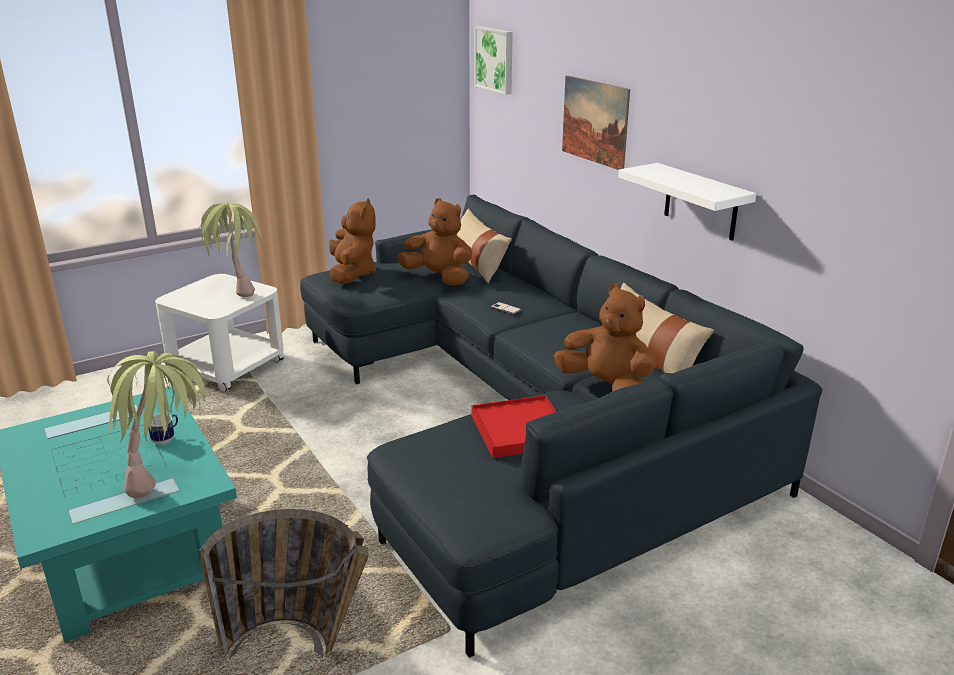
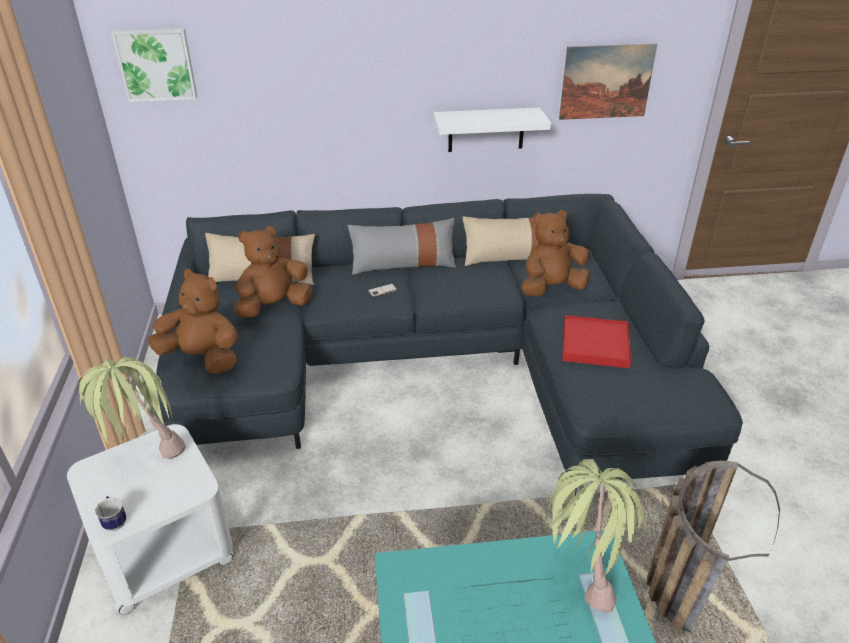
camera: 65 degrees left, 10 degrees up
mug [148,413,178,445] -> mug moved to [95,496,126,531]
picture [562,75,630,170] -> picture moved to [559,44,657,120]
none -> grey pillow [348,218,456,275]

